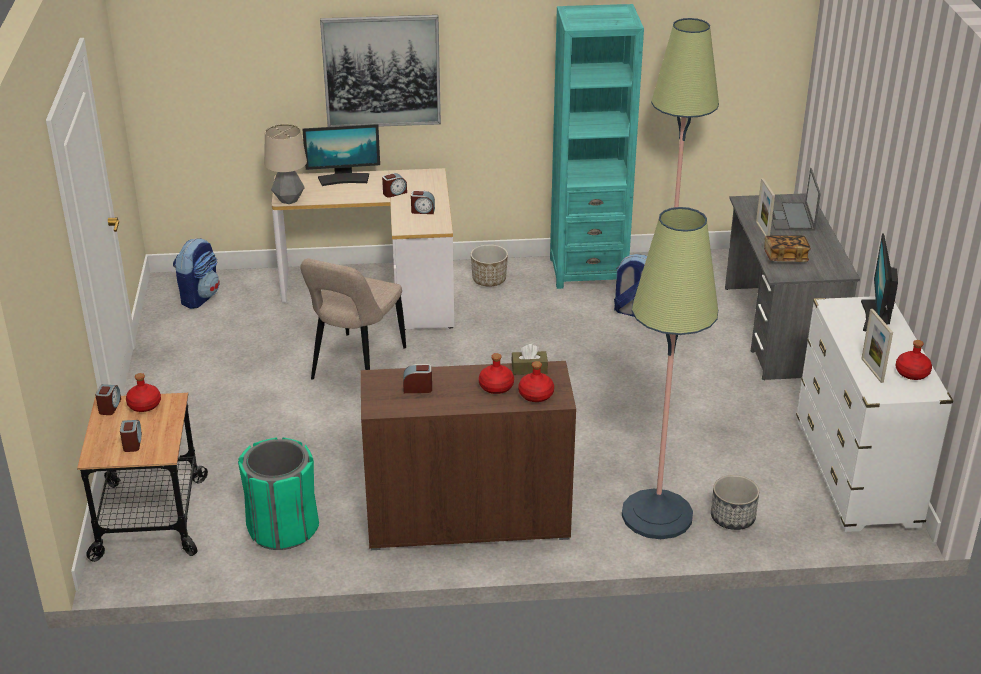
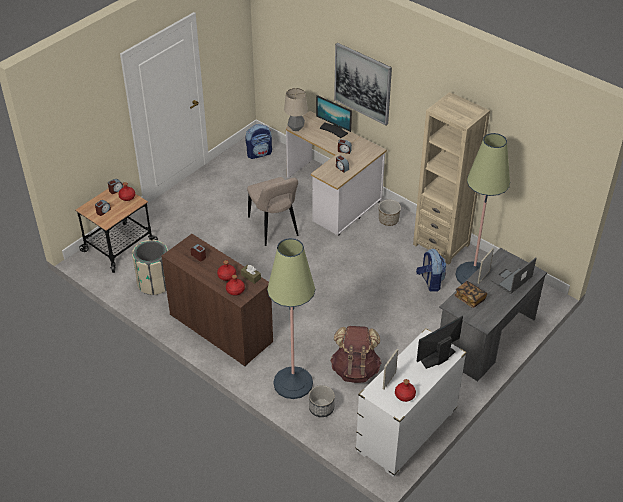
camera: 45 degrees right, 10 degrees up
green trash can [238,437,319,550] -> beige trash can [132,239,168,295]
beige chair [300,259,406,380] -> beige chair turned 90 degrees counterclockwise [247,177,299,246]
turquoise bookcase [550,4,644,289] -> beige bookcase [413,92,490,264]
none -> brown backpack [330,326,381,383]

